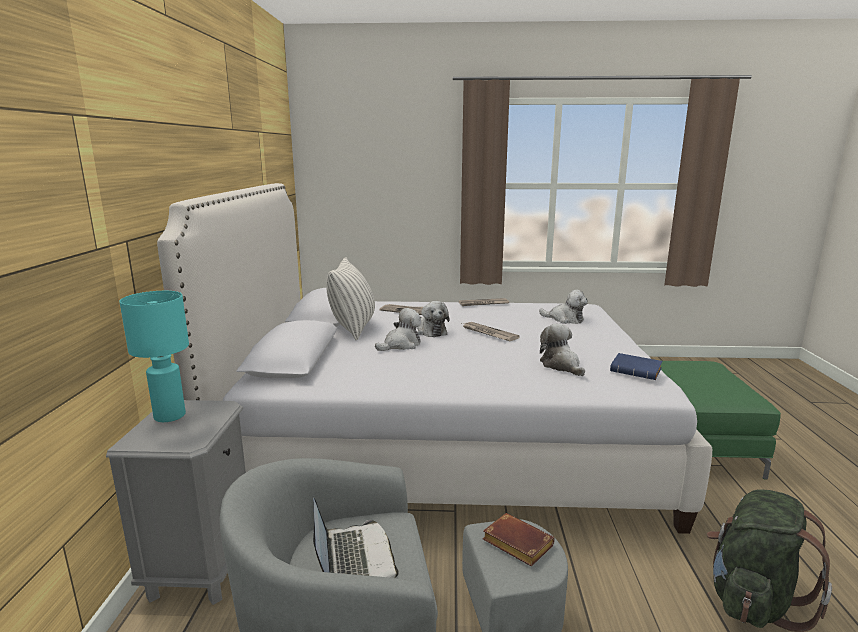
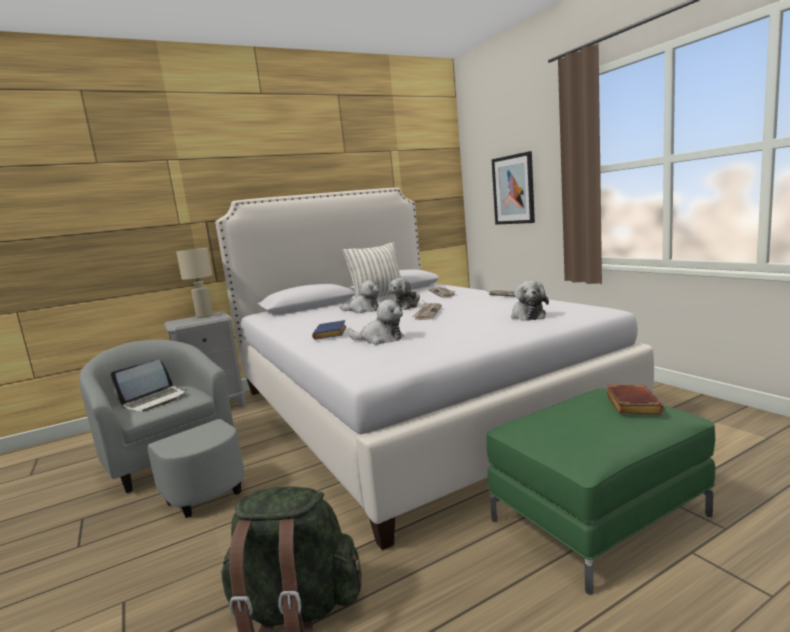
camera: 60 degrees right, 5 degrees down
turquoise table lamp [119,291,189,422] -> beige table lamp [176,248,213,318]
brown book [483,513,555,567] -> brown book moved to [606,384,665,415]
plush toy [540,324,585,376] -> plush toy turned 75 degrees clockwise [349,299,404,345]
blue book [610,353,663,380] -> blue book moved to [312,320,346,340]
none -> picture [492,151,535,225]

